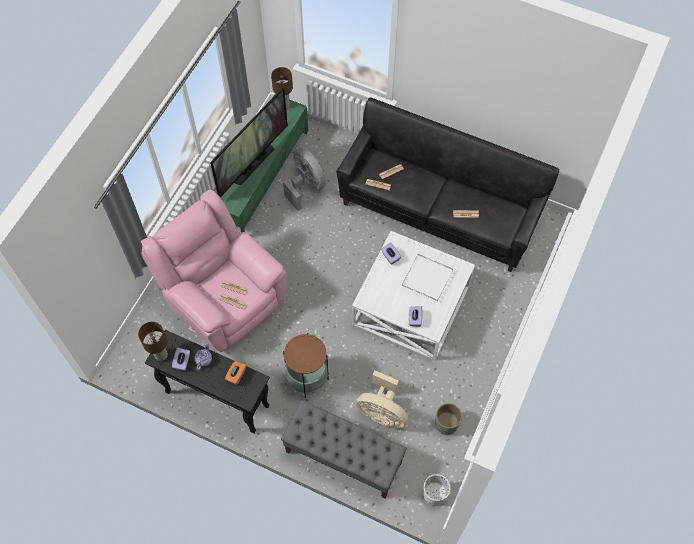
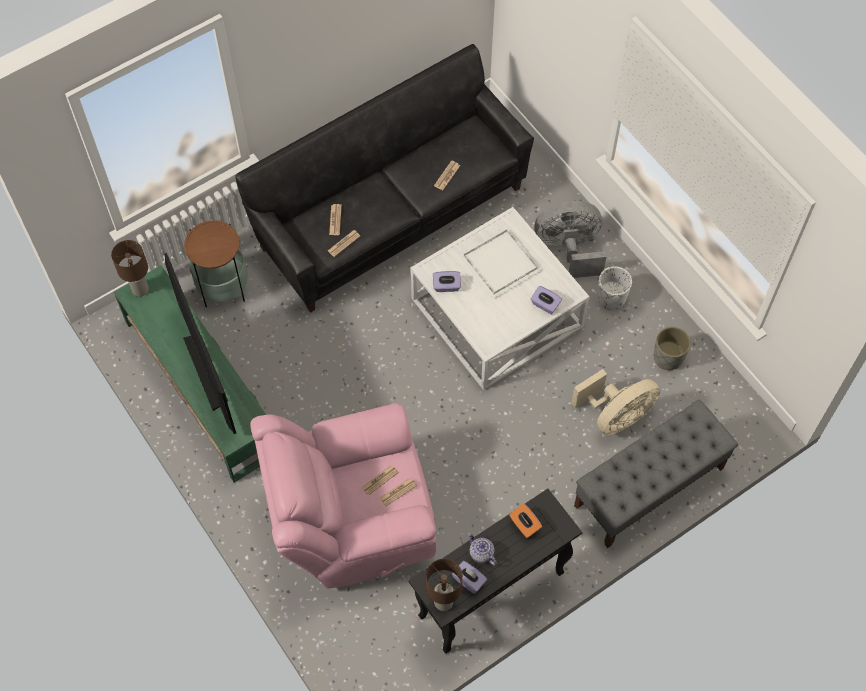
camera: 60 degrees left, 0 degrees up
grey fan [283,147,326,211] -> grey fan moved to [535,201,606,278]
side table [283,333,329,398] -> side table moved to [184,220,248,307]
white planter [423,474,451,506] -> white planter moved to [598,266,632,309]

